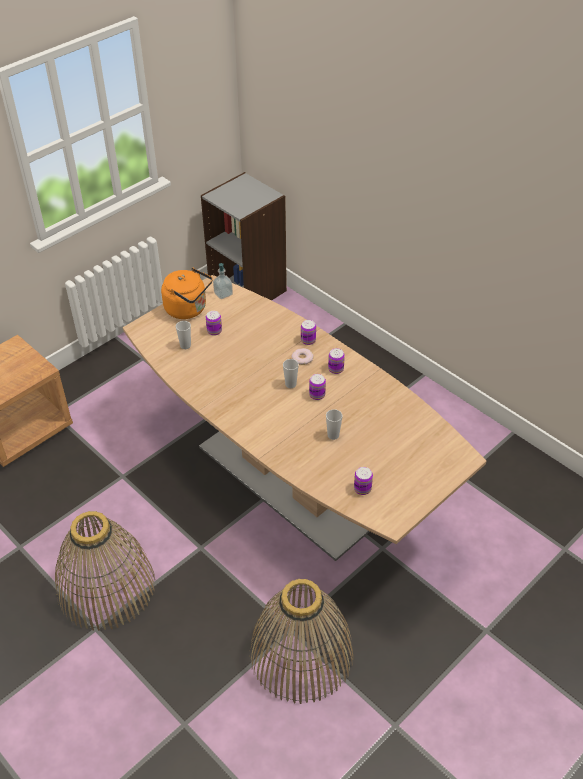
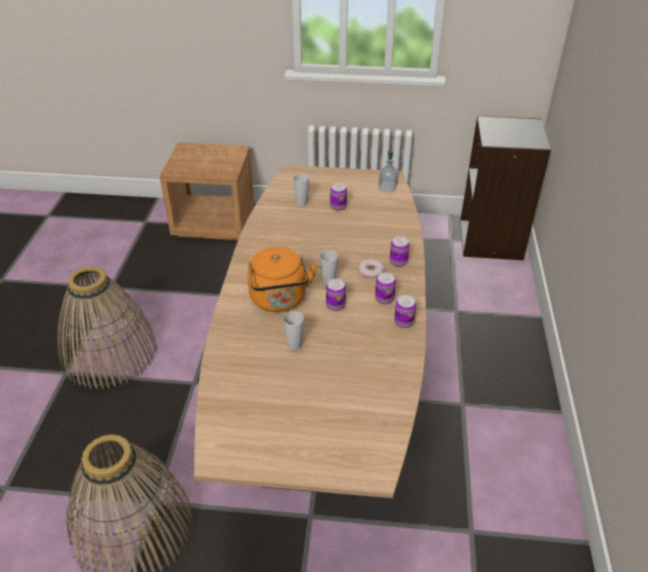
camera: 50 degrees right, 5 degrees down
orange kettle [161,267,213,319] -> orange kettle moved to [247,247,318,312]
can [354,467,373,495] -> can moved to [394,295,416,328]

